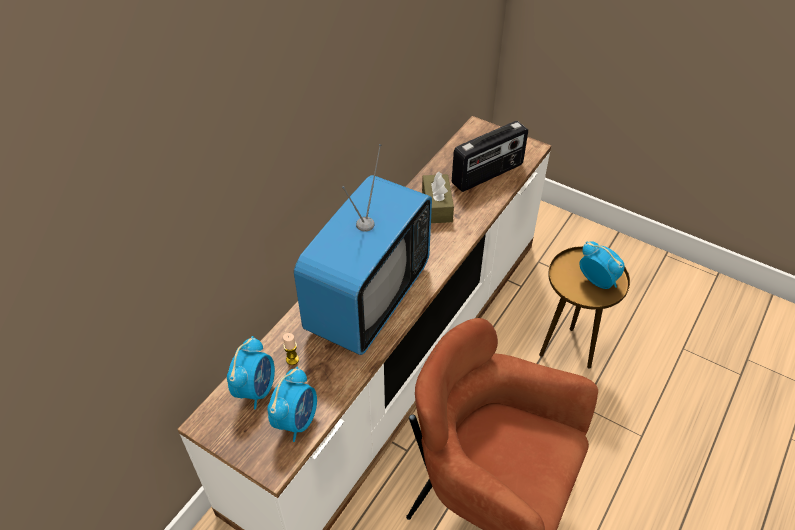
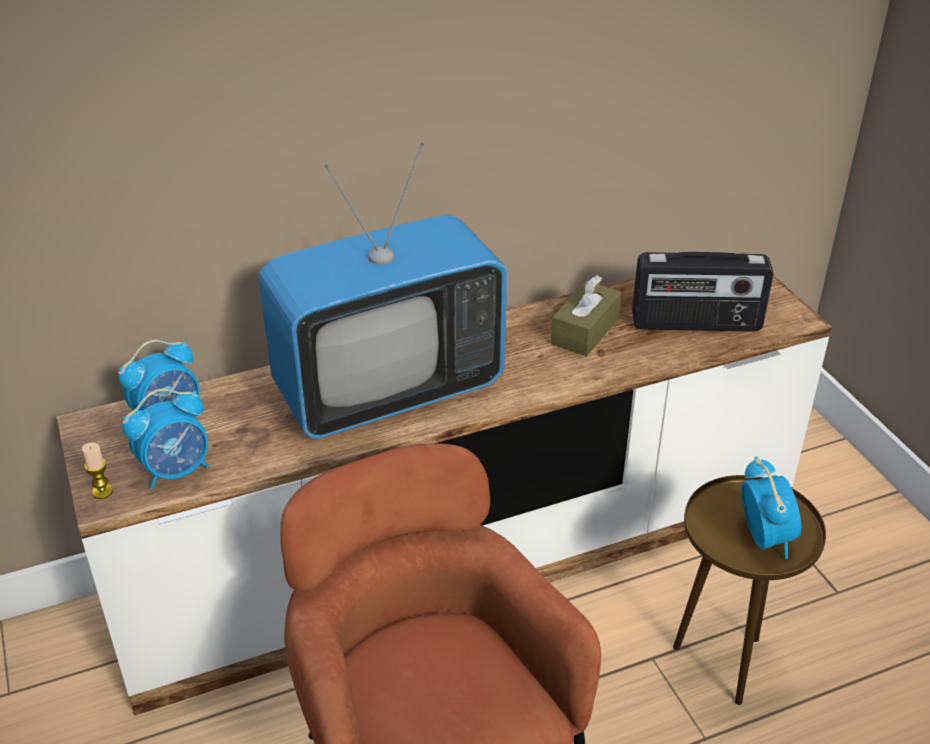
camera: 35 degrees right, 10 degrees down
candle [283,333,299,365] -> candle moved to [82,443,113,499]

